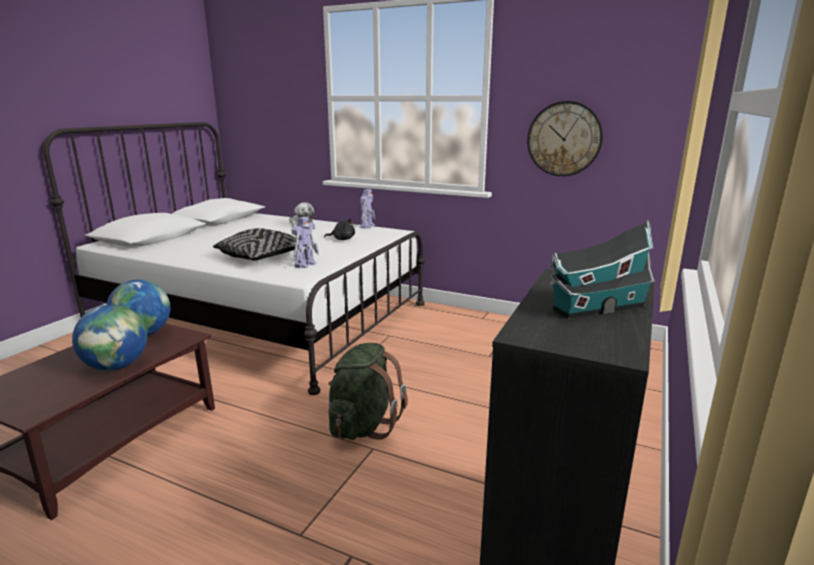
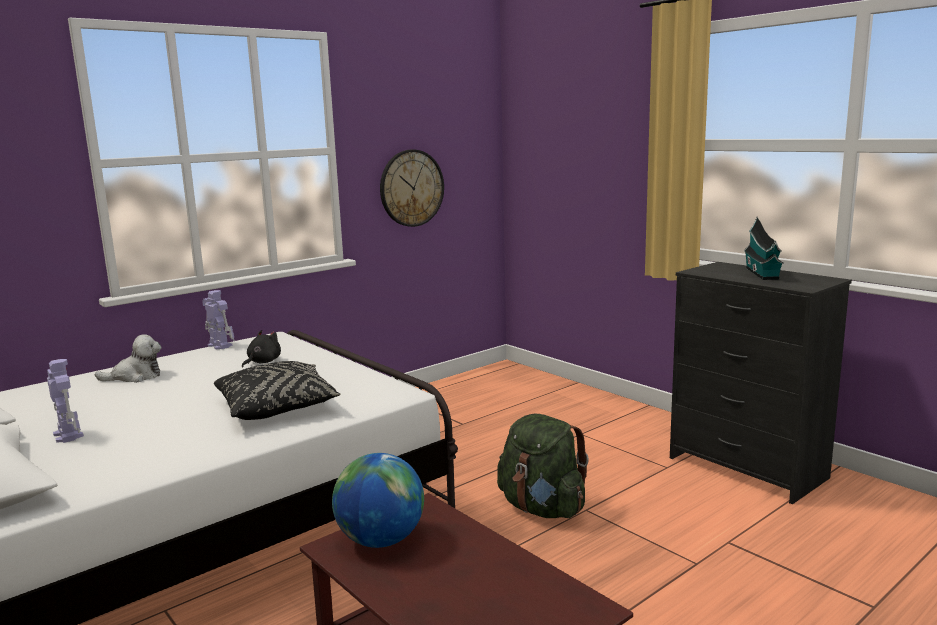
camera: 65 degrees left, 5 degrees down
globe [72,305,147,371] -> none
toy robot [292,217,319,268] -> toy robot moved to [47,359,84,443]

